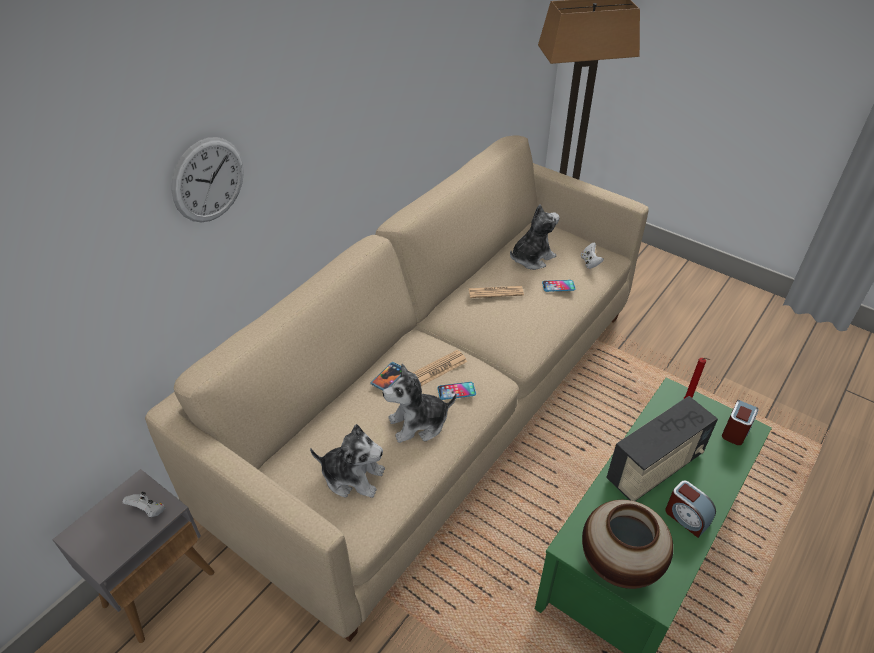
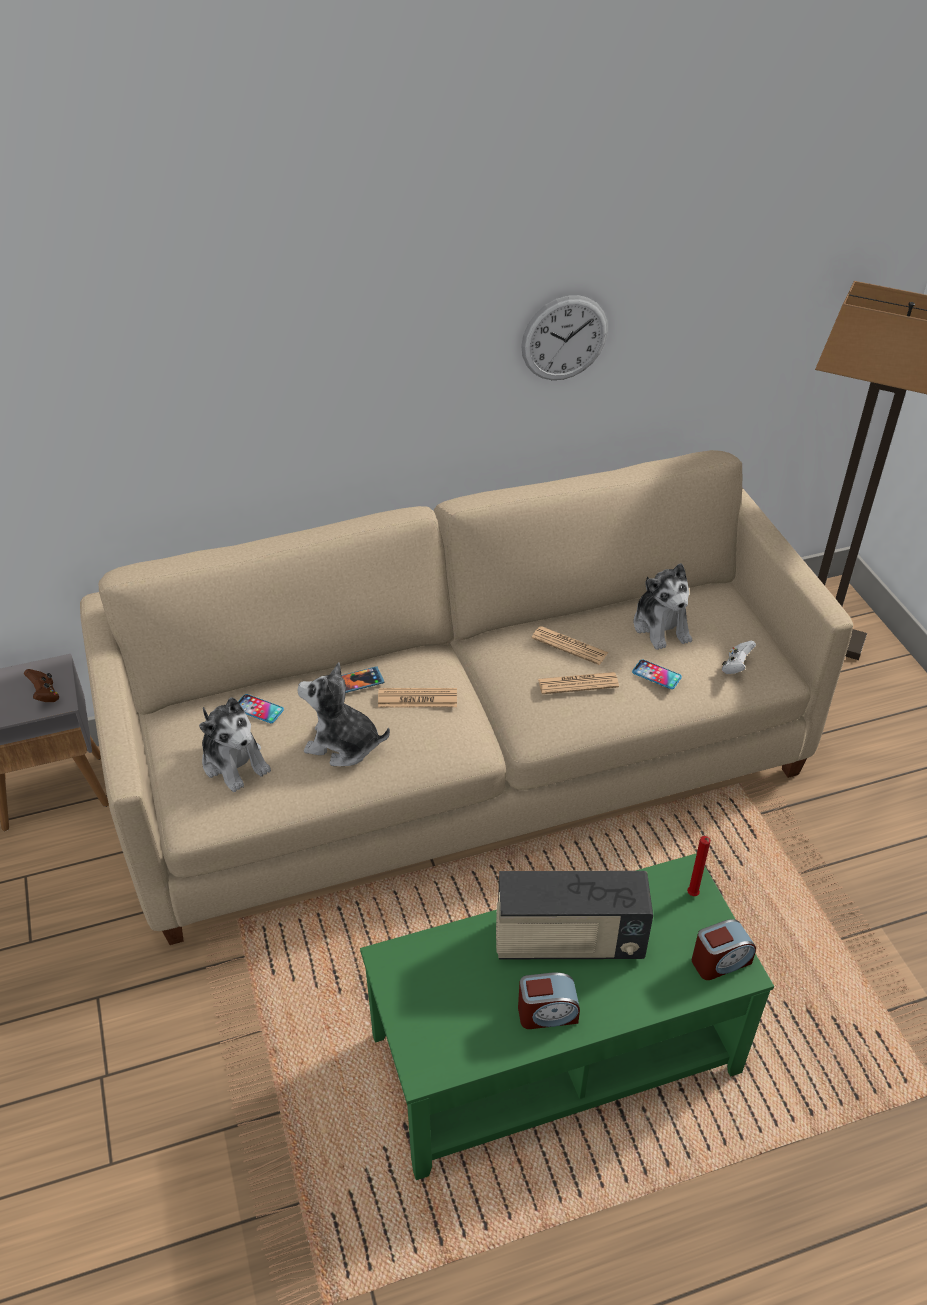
camera: 35 degrees right, 0 degrees up
white game controller [123,492,165,517] -> brown game controller [24,669,59,702]
wall clock [171,137,244,222] -> wall clock moved to [521,295,608,380]
phone [437,382,476,400] -> phone moved to [238,694,284,723]
plush toy [510,205,559,270] -> plush toy turned 75 degrees clockwise [634,563,692,650]
vase [582,500,673,589] -> none
alarm clock [665,481,716,538] -> alarm clock turned 90 degrees counterclockwise [518,972,580,1029]
none -> newspaper [538,672,619,694]

